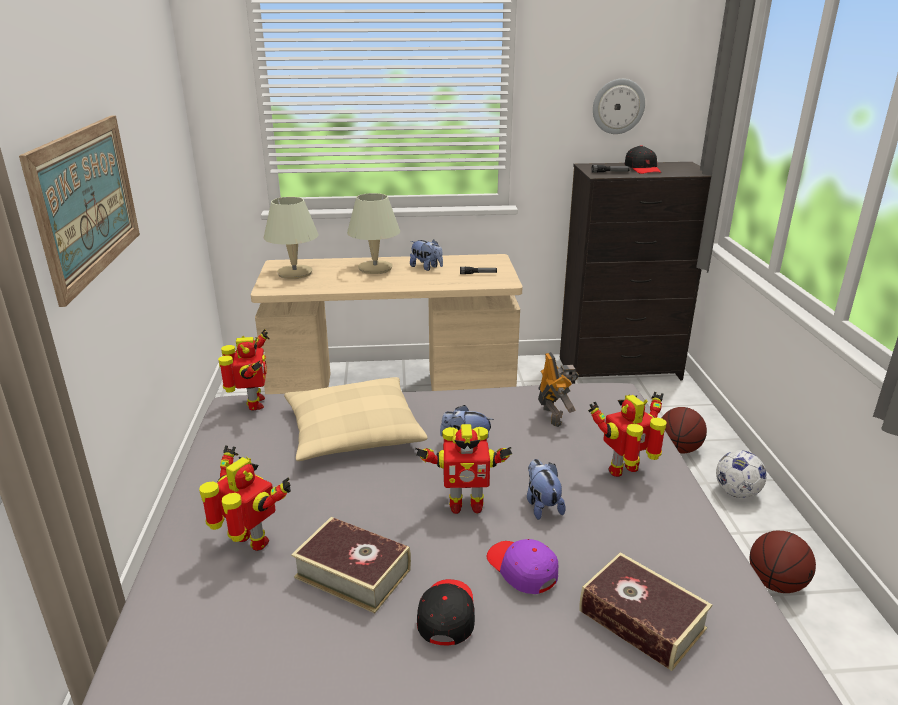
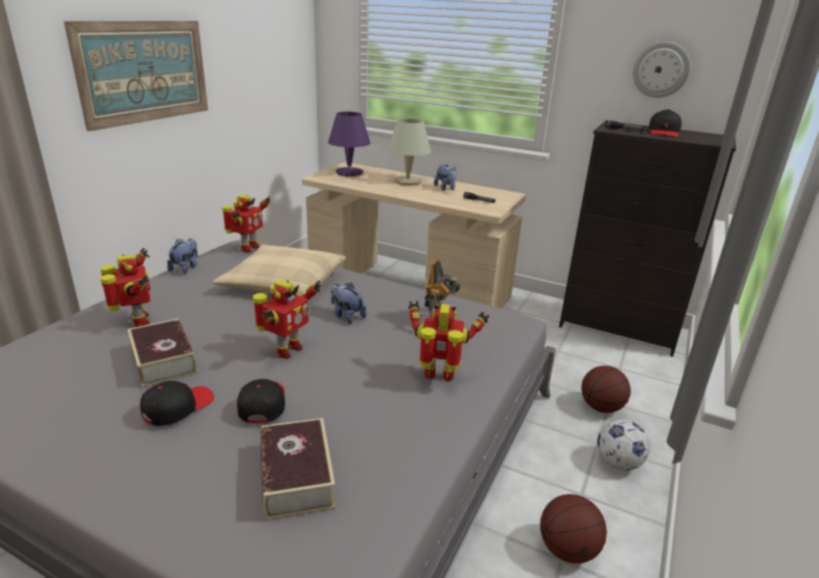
camera: 30 degrees right, 0 degrees up
beige table lamp [264,197,319,279] -> purple table lamp [328,112,370,176]
toy robot [415,424,512,514] -> toy robot turned 90 degrees counterclockwise [253,280,321,359]
purple cap [487,539,558,594] -> black cap [237,379,285,424]
plush toy [527,459,566,520] -> plush toy moved to [167,238,198,274]

